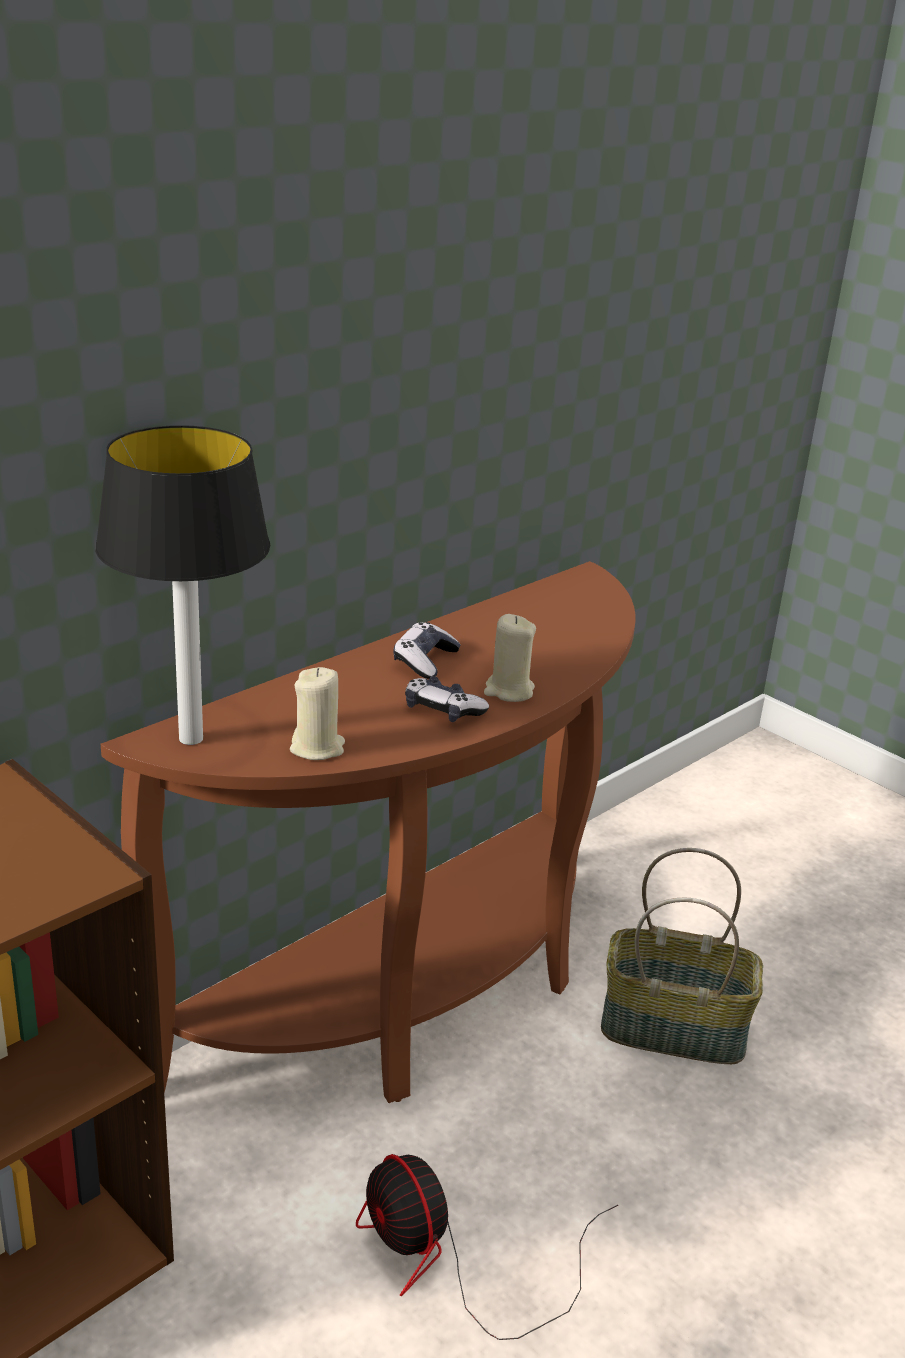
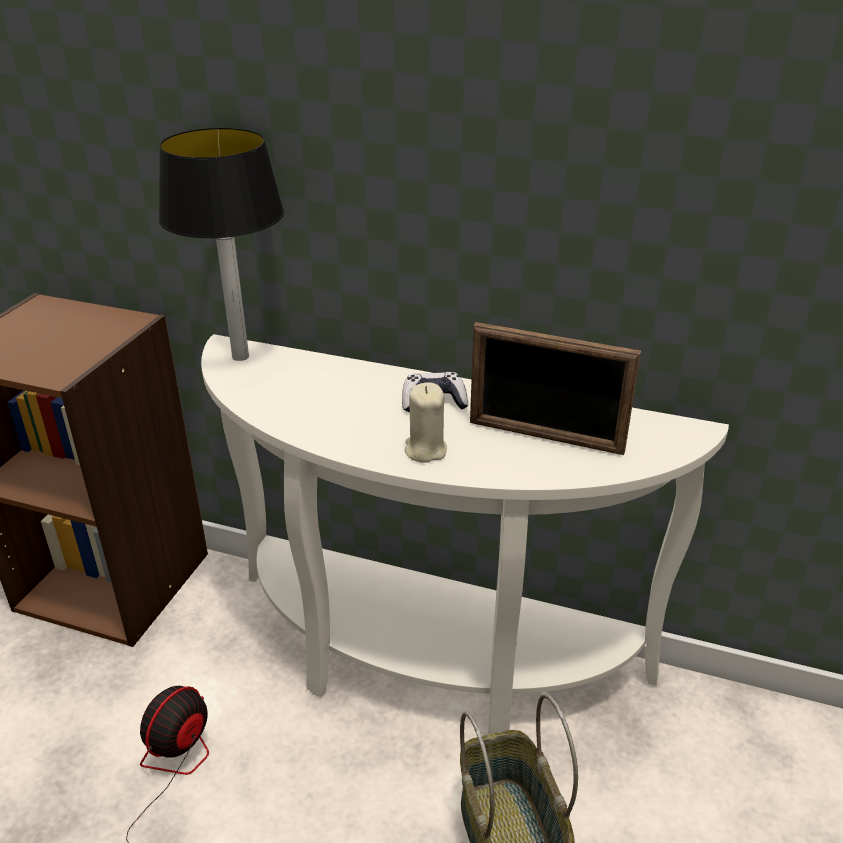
camera: 65 degrees right, 5 degrees up
brown console table [101,561,636,1103] -> white console table [201,334,729,735]
beige candle [290,667,345,760] -> none
game controller [405,676,489,722] -> none
none -> picture frame [470,322,641,455]

